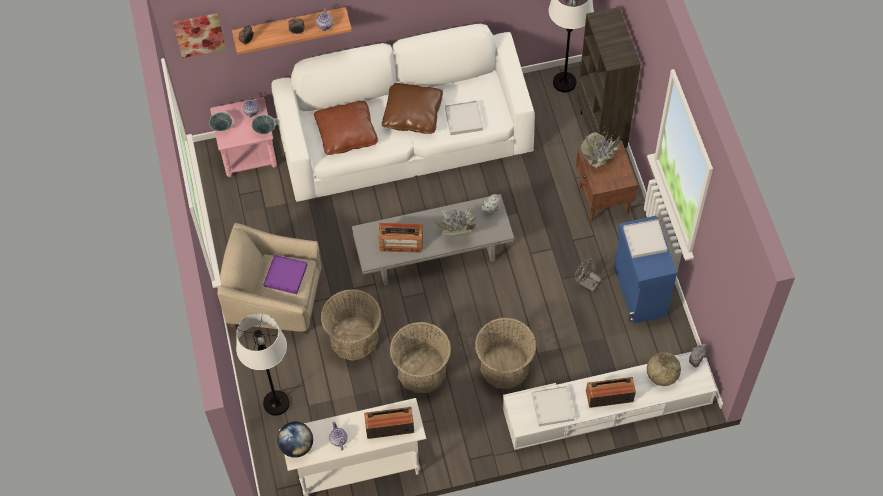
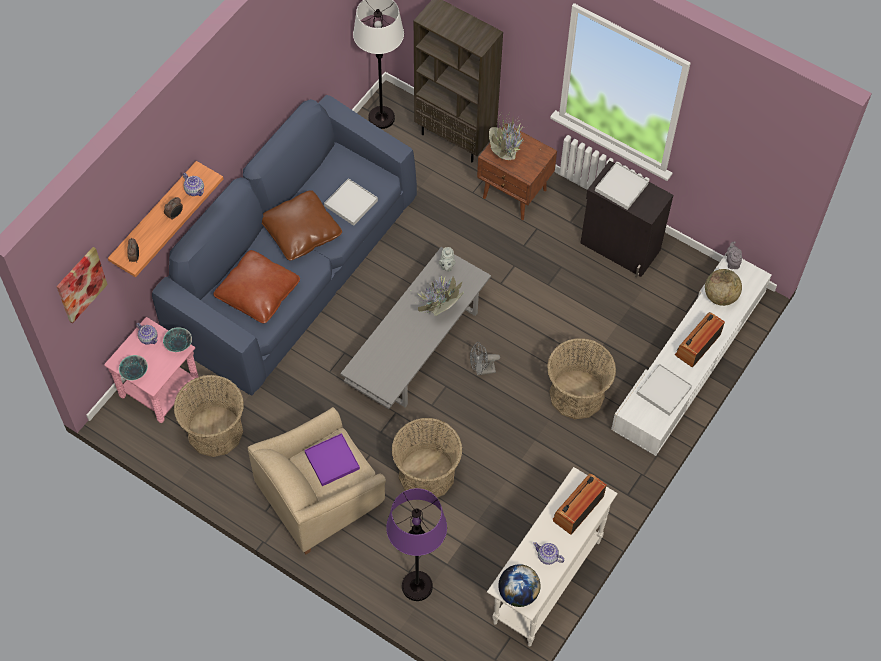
camera: 45 degrees left, 0 degrees up
white floor lamp [236,313,290,416] -> purple floor lamp [386,488,447,601]
white sofa [271,24,535,202] -> blue sofa [152,95,417,395]
radio [379,223,423,252] -> none
basket [390,322,451,393] -> basket moved to [174,375,244,457]
grey fan [575,258,601,292] -> grey fan moved to [470,342,500,376]
blue cabinet [614,216,677,324] -> black cabinet [581,161,673,277]

